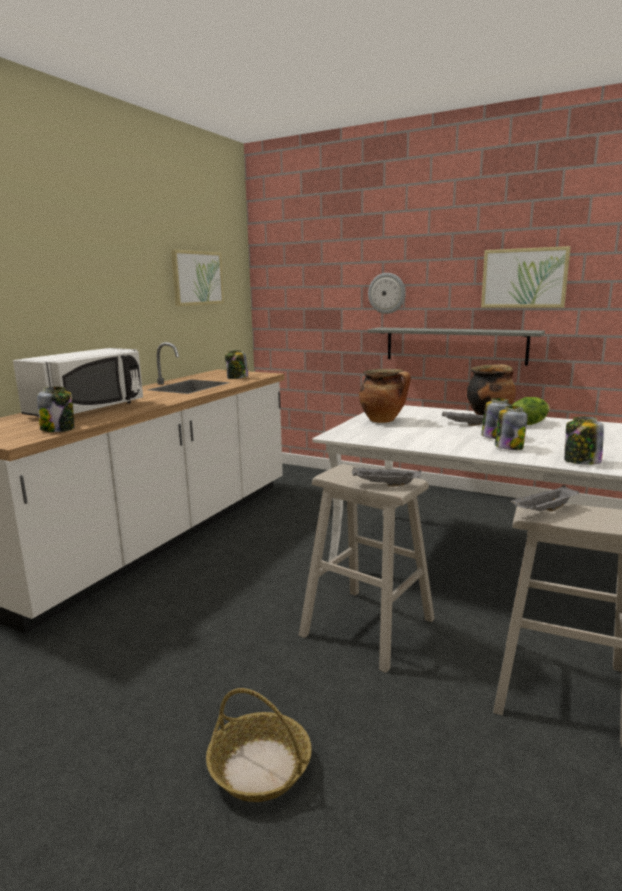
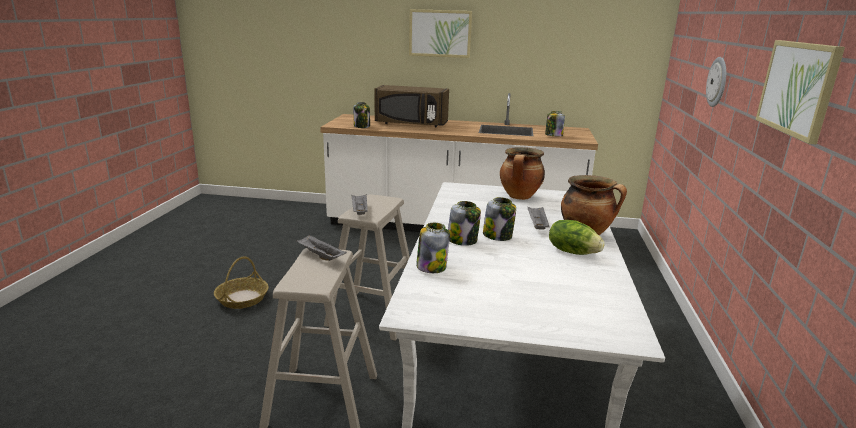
camera: 70 degrees right, 5 degrees up
white microwave [13,348,143,416] -> brown microwave [374,85,449,127]
picture [171,250,224,306] -> picture moved to [409,9,472,58]
grey shelf [368,327,545,365] -> none

